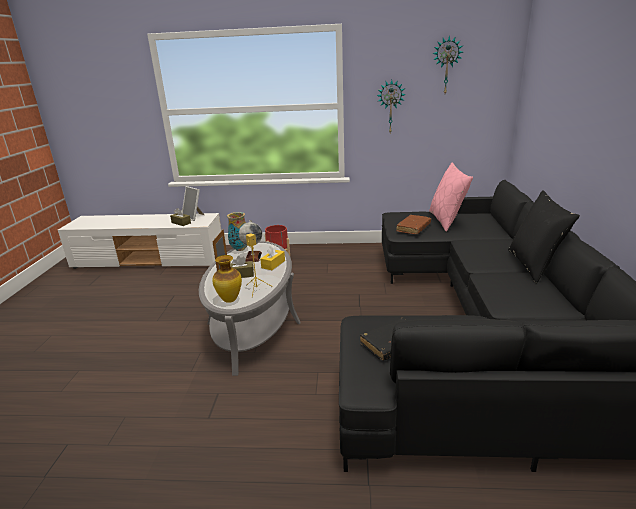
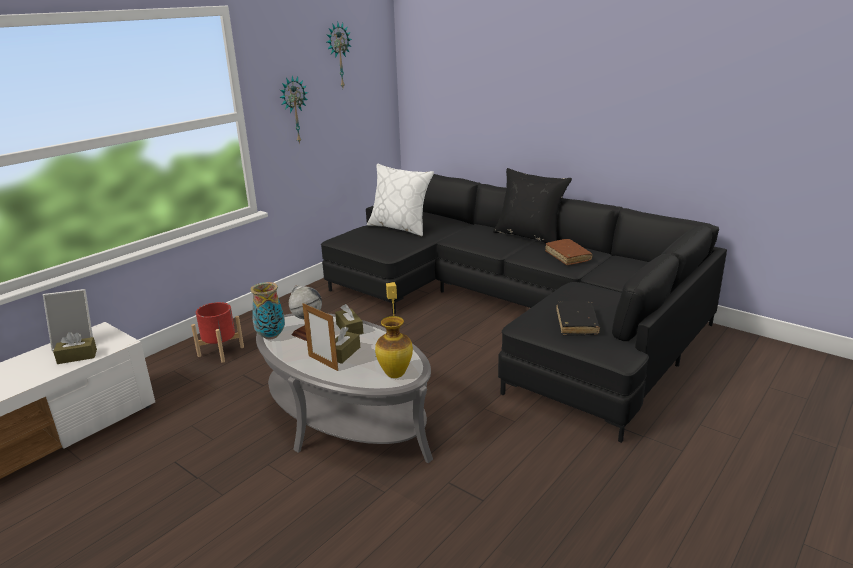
camera: 55 degrees left, 0 degrees up
yellow tissue box [260,245,285,270] -> brown tissue box [335,304,363,335]
brown book [396,215,431,234] -> brown book moved to [545,239,592,265]
pink pillow [429,162,473,232] -> white pillow [367,164,434,237]

